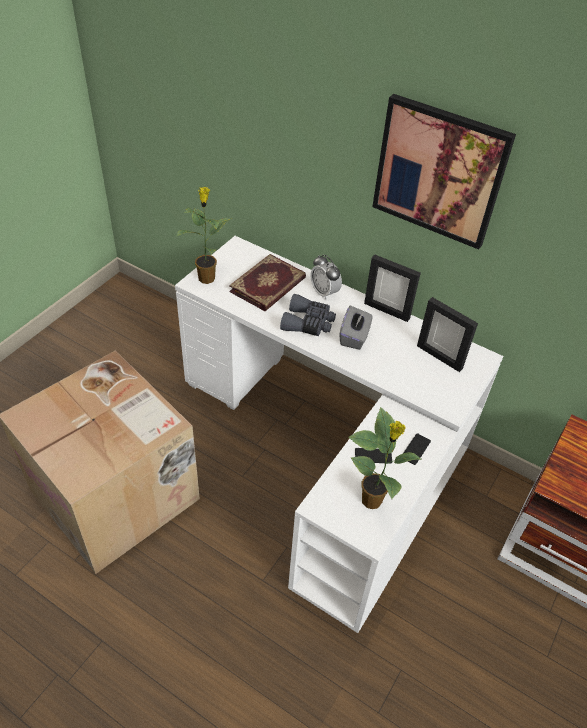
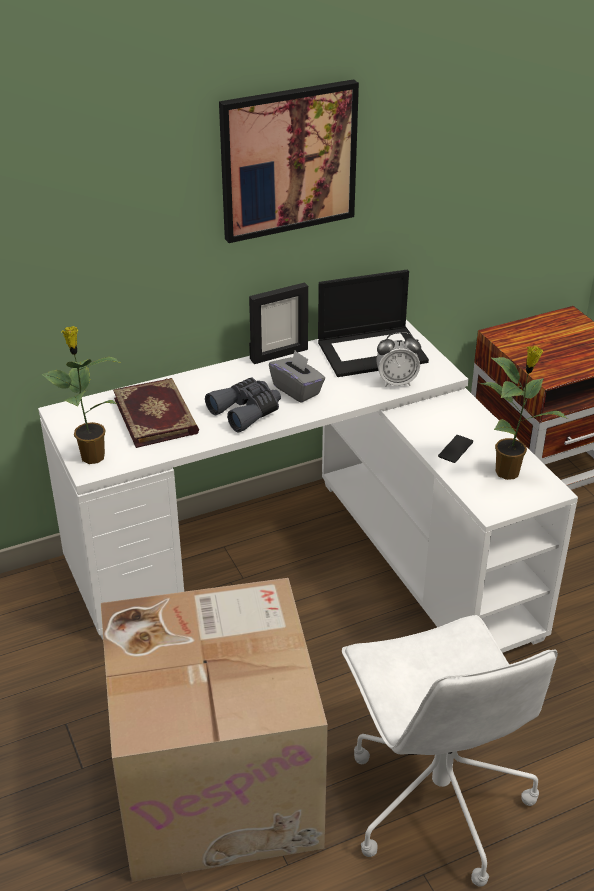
camera: 55 degrees left, 10 degrees down
alarm clock [310,255,342,300] -> alarm clock moved to [376,332,421,387]
phone [404,433,431,465] -> none
picture frame [417,297,478,372] -> laptop [318,270,429,377]
none -> white office chair [342,615,558,887]

